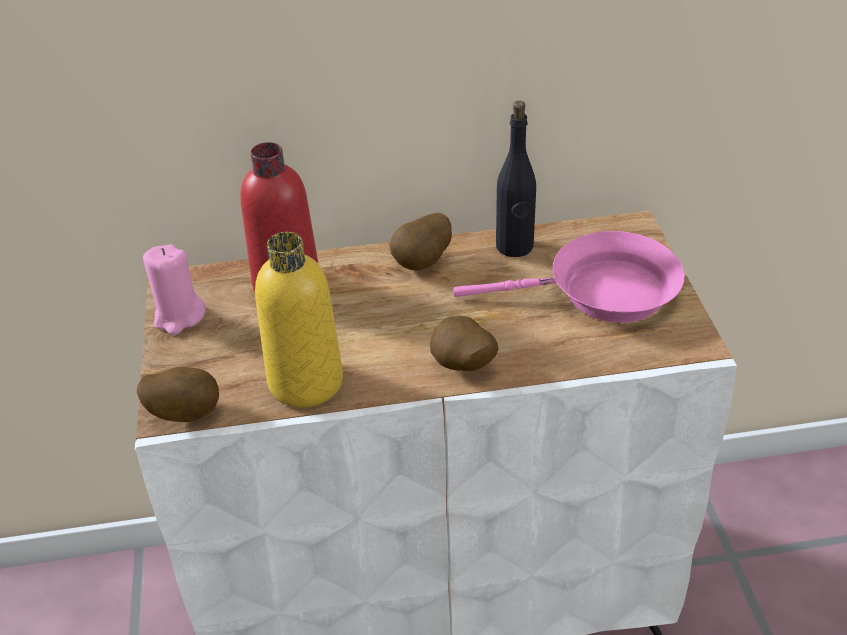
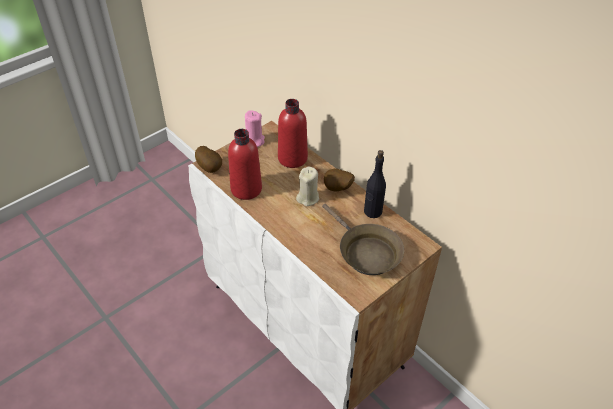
camera: 55 degrees right, 5 degrees up
yellow bottle [255,232,343,407] -> red bottle [228,129,262,200]
potato [430,315,498,371] -> none
pink frying pan [454,231,685,323] -> brown frying pan [322,204,404,275]
none -> beige candle [296,166,319,206]

